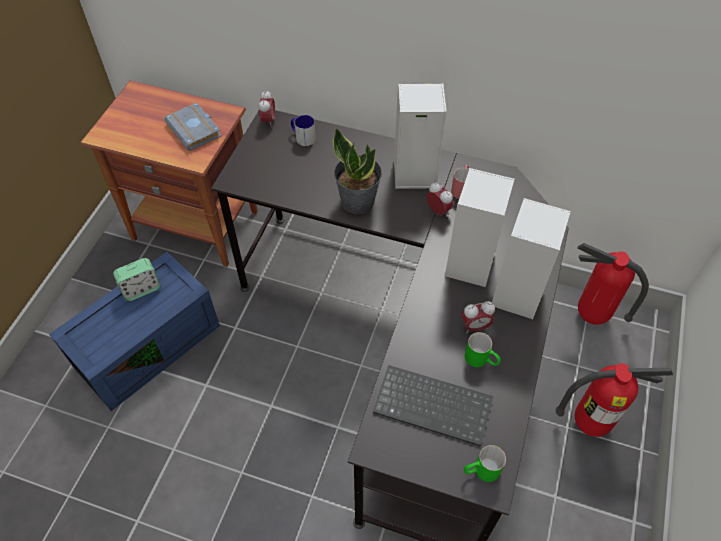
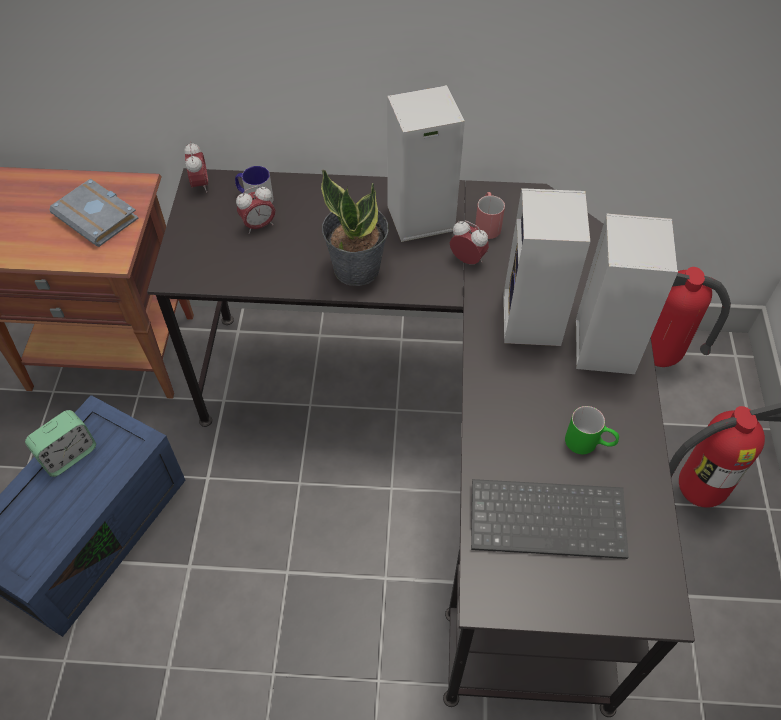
camera: 15 degrees left, 0 degrees up
alarm clock [462,301,495,333] -> alarm clock moved to [236,186,275,234]
green mug [464,445,506,482] -> none

